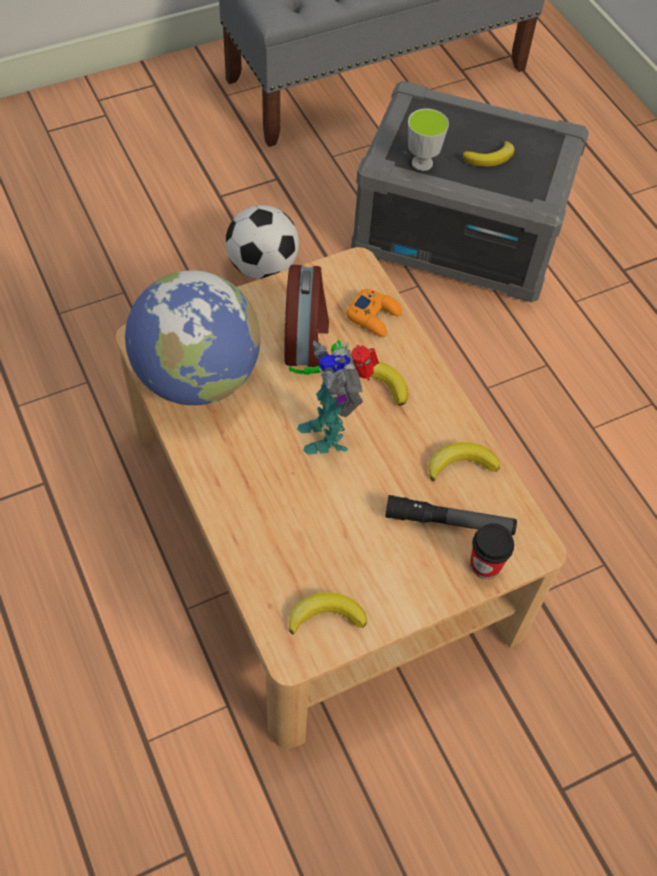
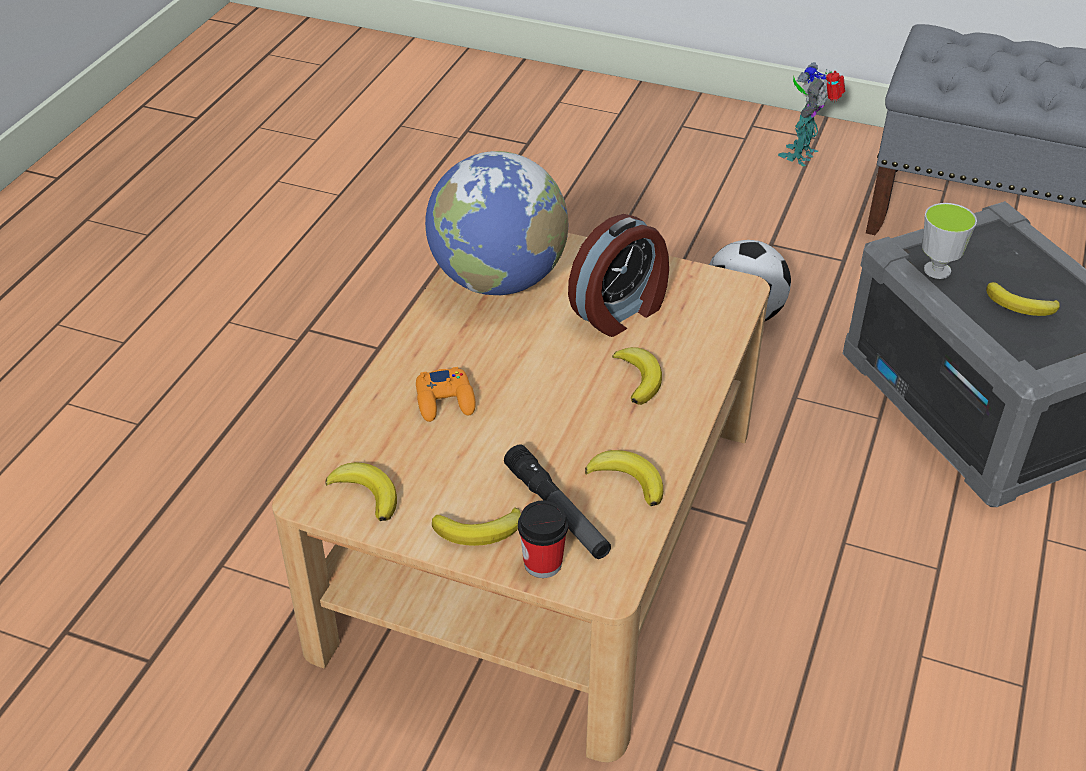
camera: 50 degrees right, 15 degrees down
toy robot [289,338,379,455] -> toy robot moved to [778,62,845,166]
orange game controller [346,289,402,337] -> orange game controller moved to [416,367,476,422]
none -> banana [432,507,521,546]

